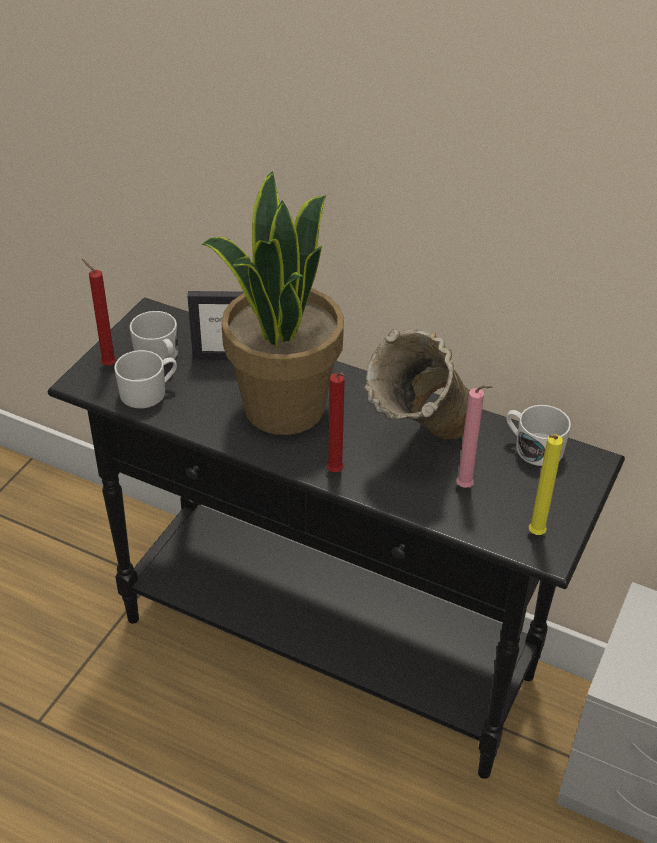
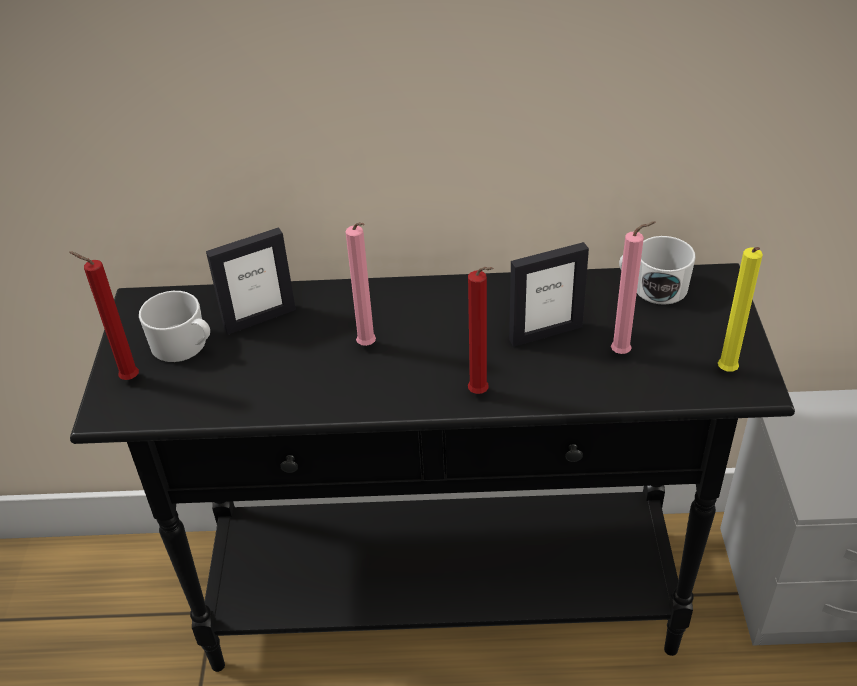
camera: 25 degrees left, 0 degrees up
white mug [114,350,177,408] -> none
potted plant [201,171,344,435] -> pink candle [345,222,376,346]
beige vase [364,329,470,439] -> picture frame [509,242,589,347]

